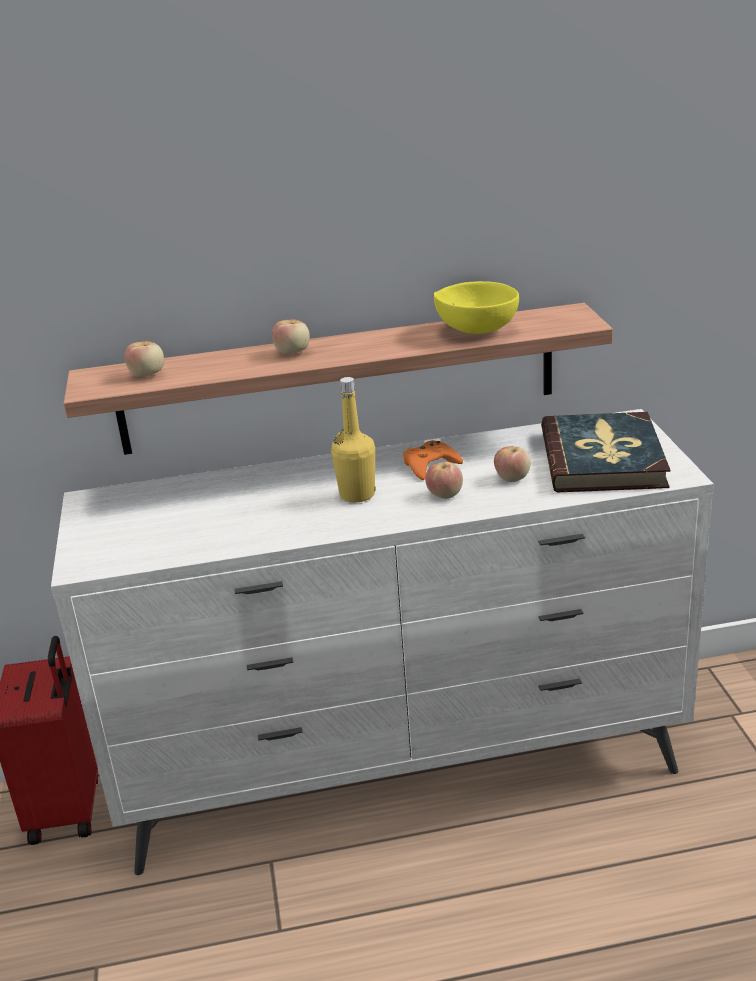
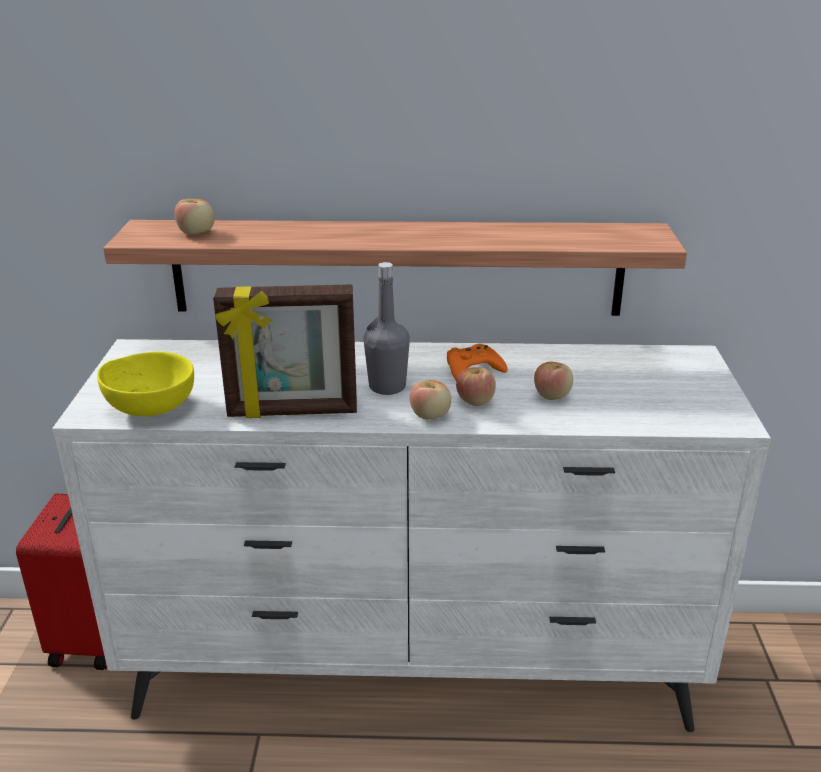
camera: 10 degrees right, 0 degrees up
apple [272,319,310,355] -> apple moved to [410,380,451,419]
yellow bottle [331,377,376,503] -> grey bottle [364,262,410,395]
yellow bowl [434,281,519,334] -> yellow bowl moved to [97,352,194,416]
book [541,412,670,492] -> none
none -> picture frame [213,284,357,418]

